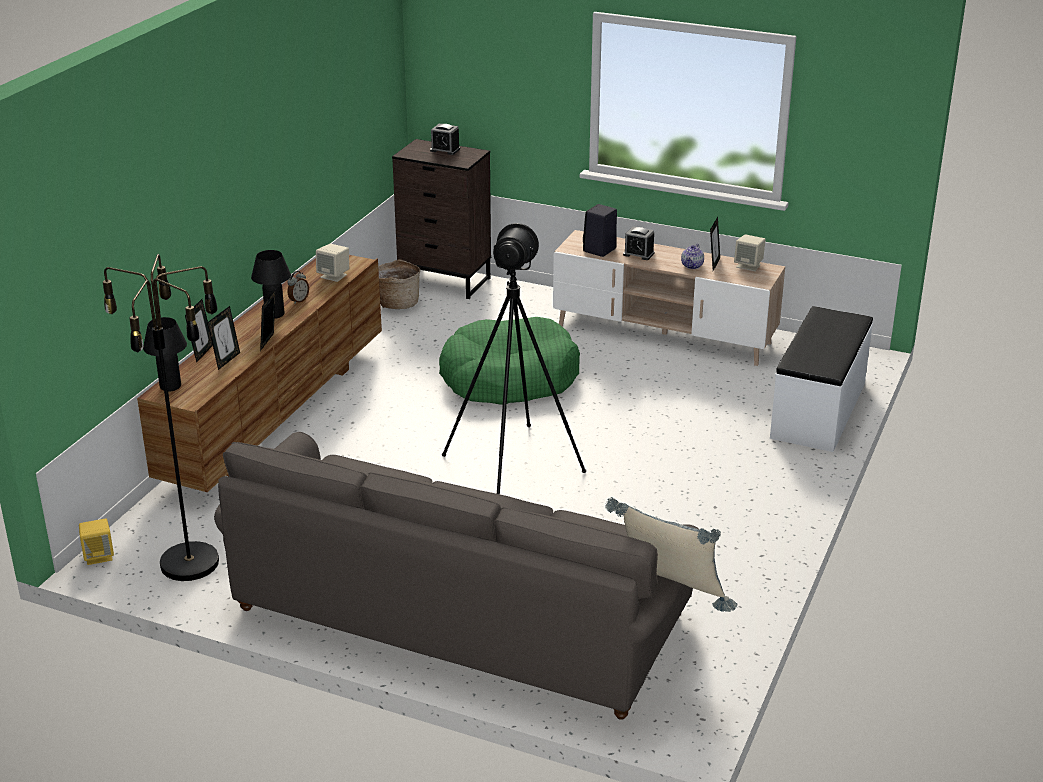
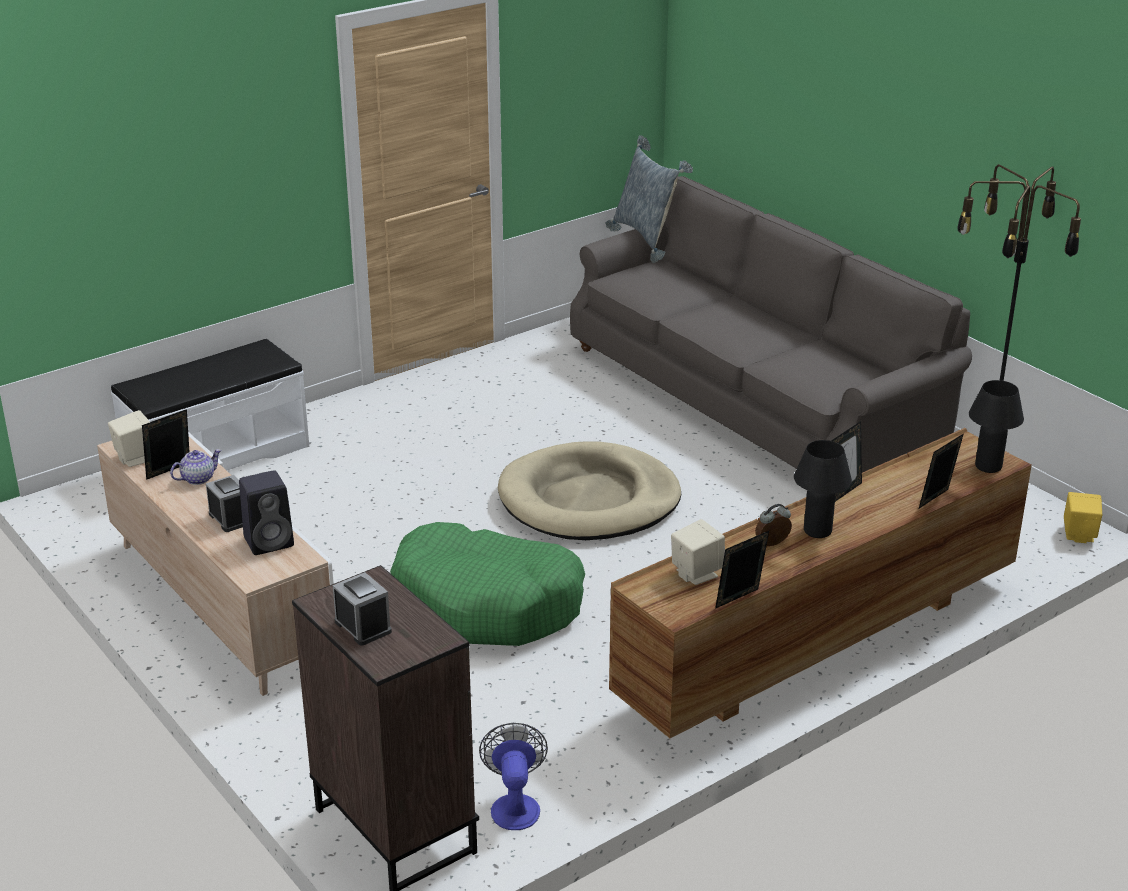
camera: 150 degrees left, 0 degrees up
picture frame [207,306,240,370] -> picture frame moved to [715,531,769,609]
basket [378,259,420,309] -> fan [479,723,548,830]
black floor lamp [442,223,586,494] -> beige dog bed [498,442,681,540]

